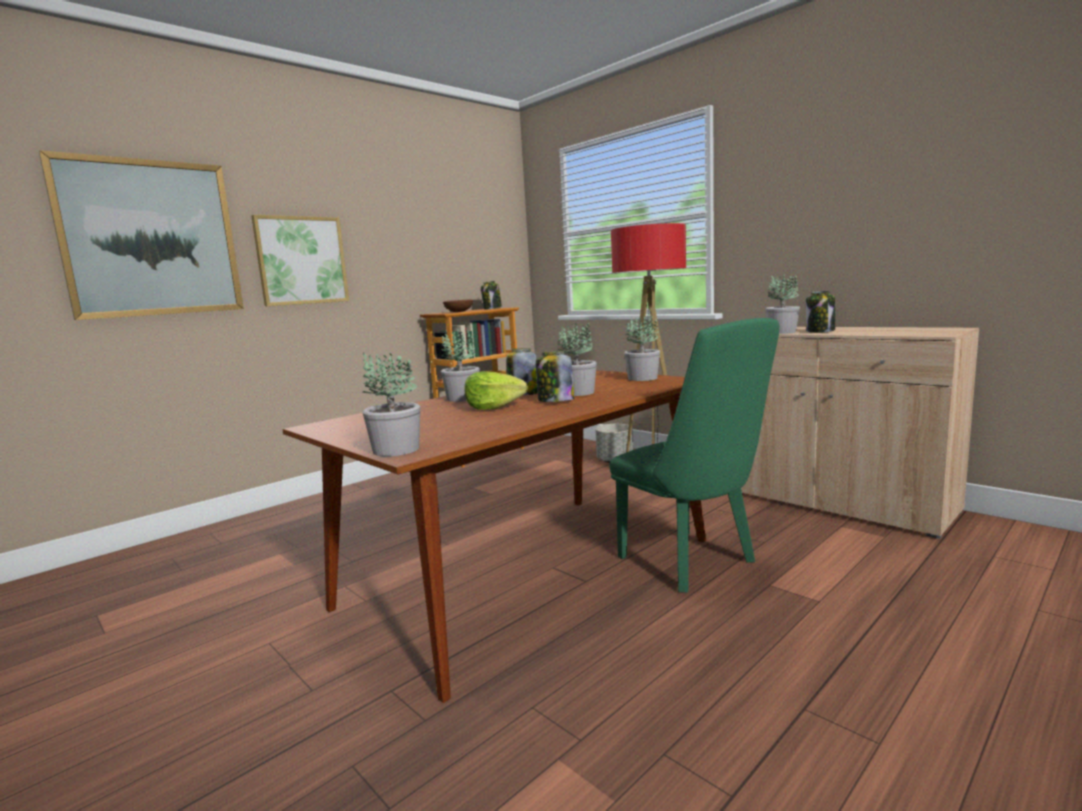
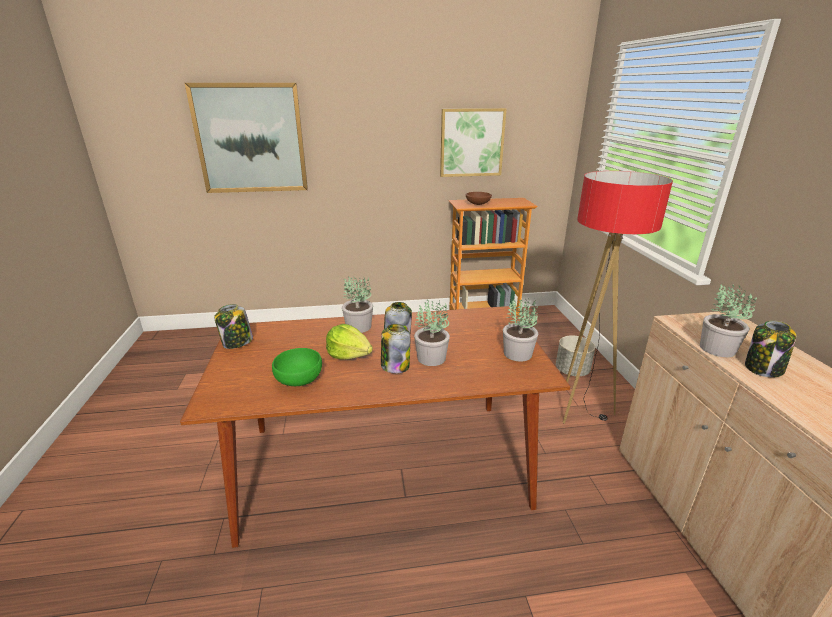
camera: 35 degrees right, 15 degrees up
picture [251,215,349,306] -> picture moved to [440,108,506,177]
potted plant [363,353,420,456] -> none
jar [481,281,502,310] -> jar moved to [214,304,253,349]
green chair [609,318,780,593] -> none
none -> green bowl [272,348,322,386]

